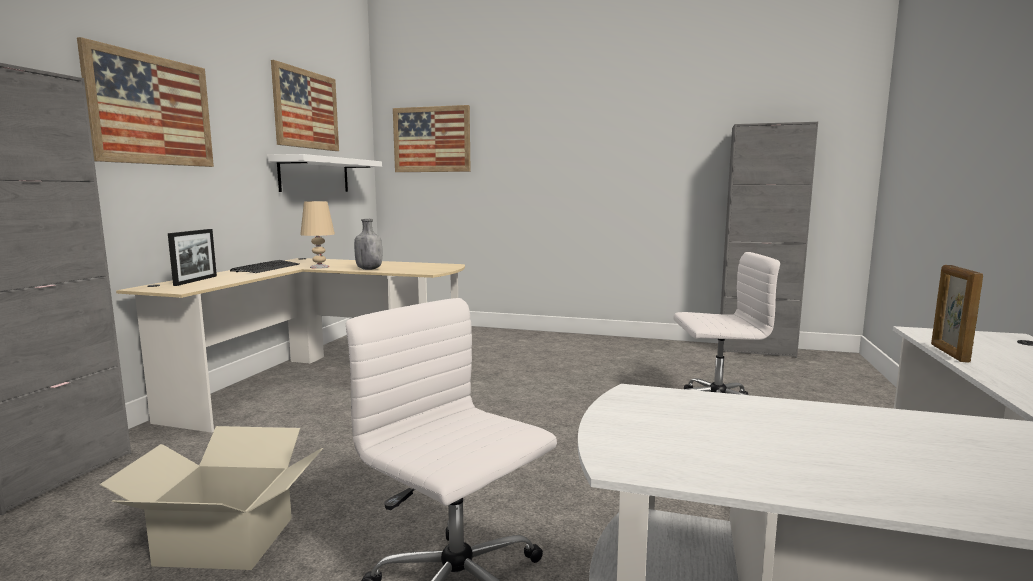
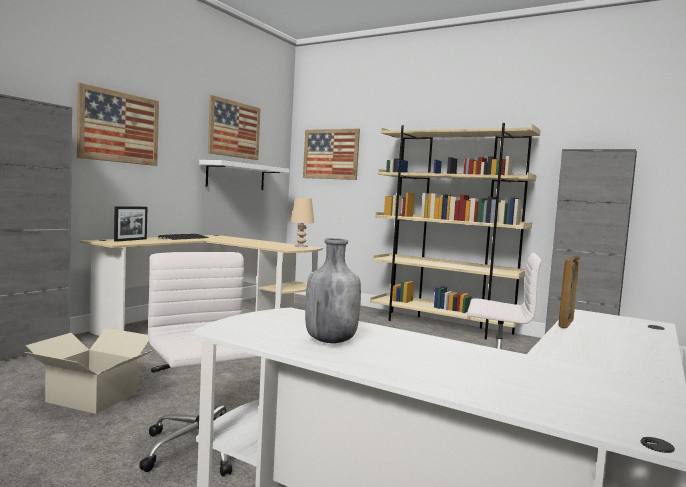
camera: 15 degrees right, 5 degrees down
beige table lamp [300,201,335,269] -> beige table lamp moved to [290,198,314,247]
grey bottle [354,219,382,270] -> grey bottle moved to [305,238,361,343]
none -> beige bookcase [370,123,541,340]

